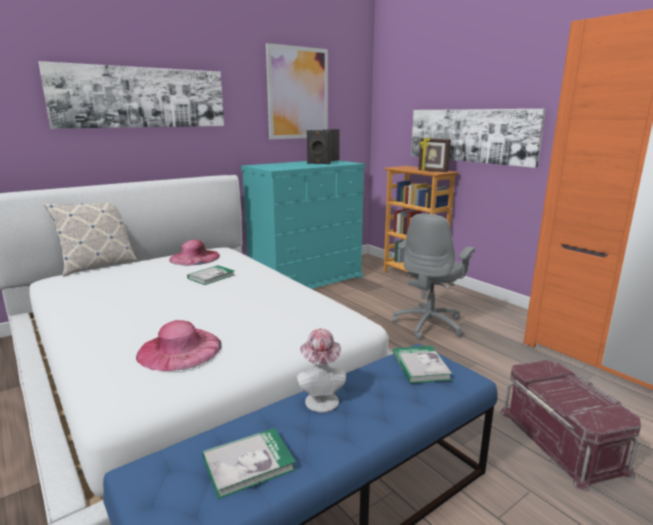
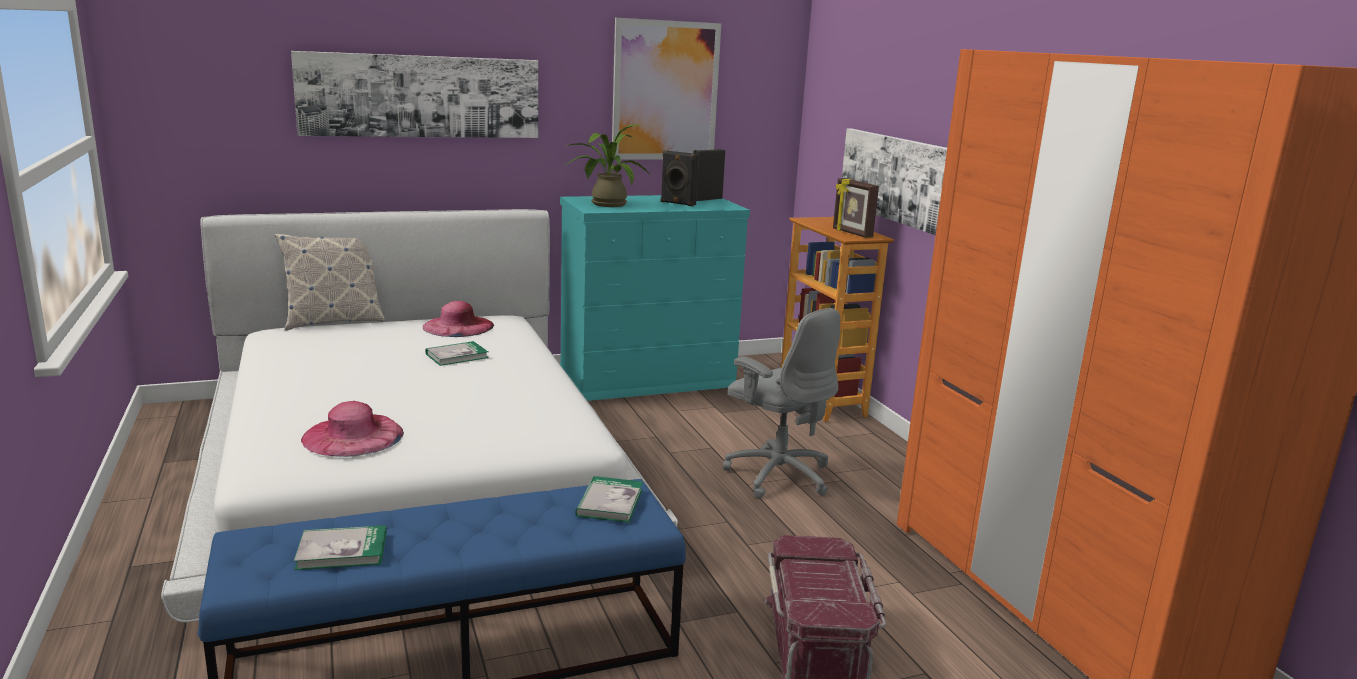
camera: 15 degrees right, 0 degrees up
hat [297,329,346,412] -> none
grey office chair [392,213,475,340] -> grey office chair turned 90 degrees counterclockwise [723,308,840,498]
none -> potted plant [564,125,651,207]

